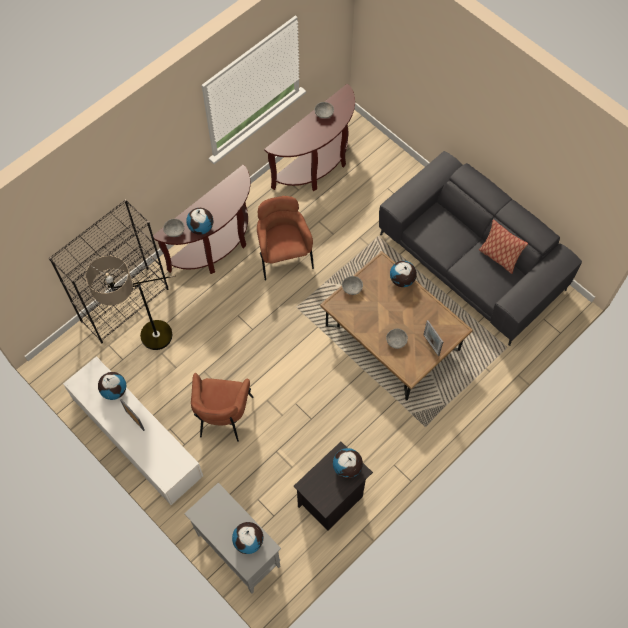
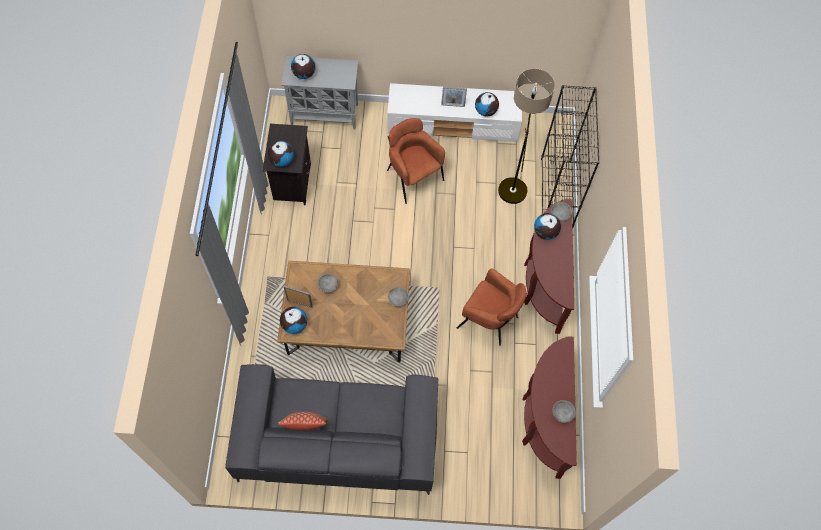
camera: 135 degrees right, 0 degrees up
globe [390,261,417,287] -> globe moved to [280,307,307,334]

